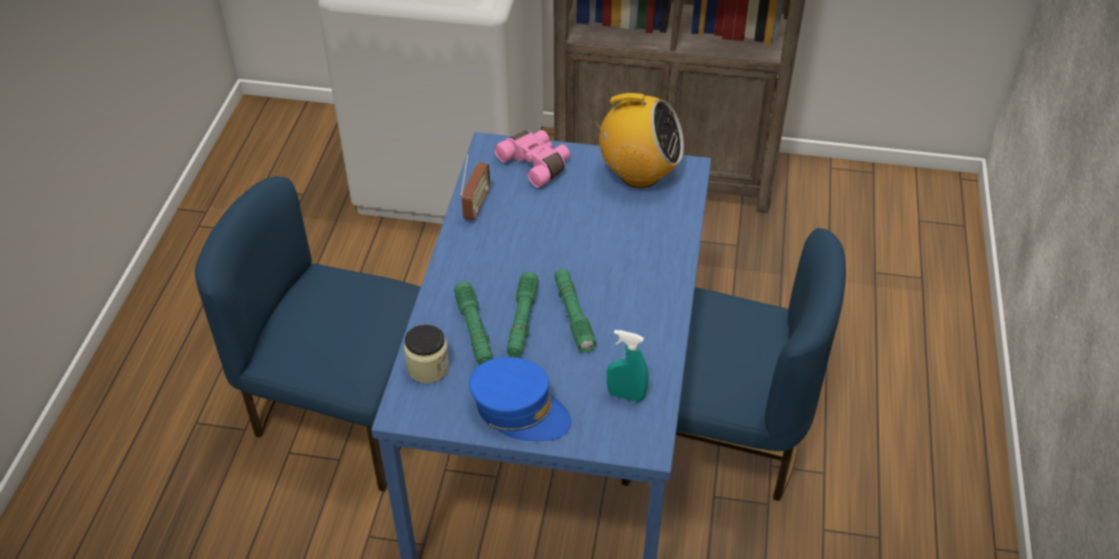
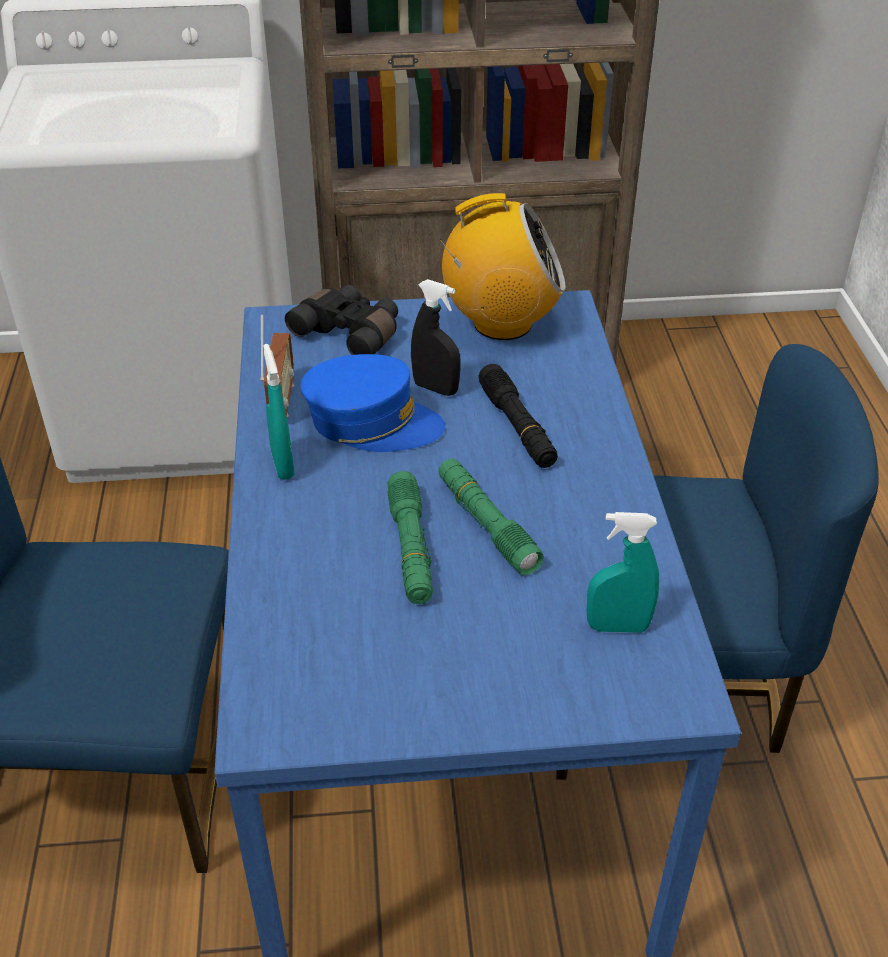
camera: 15 degrees left, 5 degrees down
jar [404,324,449,383] -> none
green flashlight [454,281,493,365] -> none
blue cap [469,357,572,441] -> blue cap moved to [301,354,445,452]
pink binoculars [494,130,570,187] -> black binoculars [285,285,398,355]
none -> turquoise spray bottle [263,344,295,480]
none -> black spray bottle [411,279,461,396]
none -> black flashlight [479,364,558,468]

